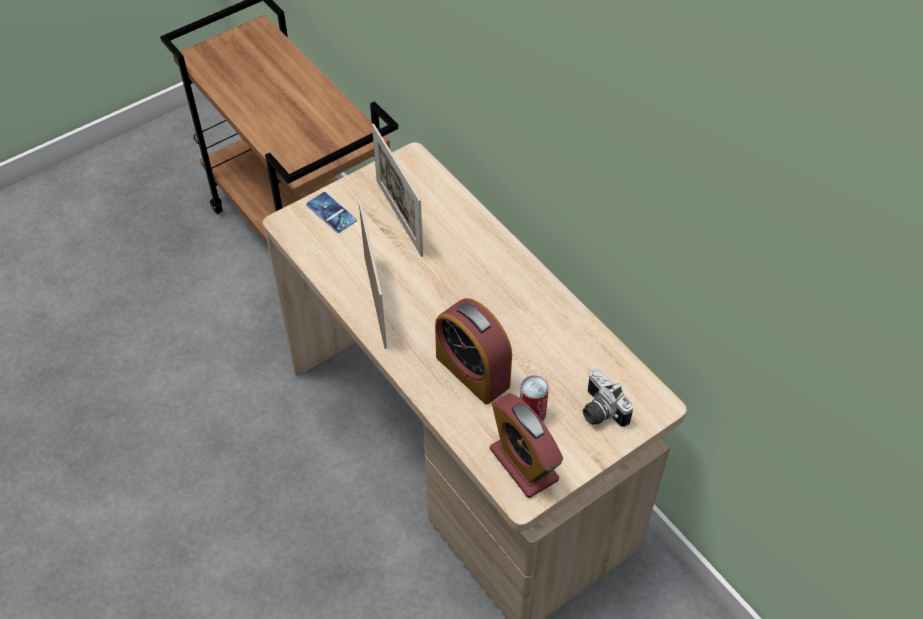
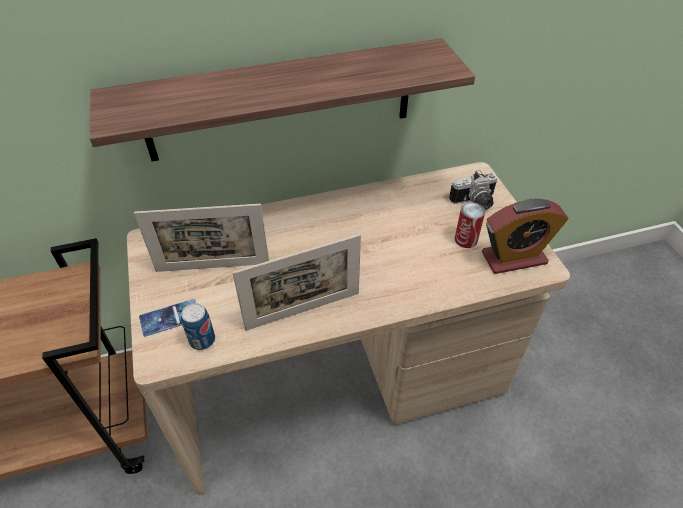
camera: 70 degrees left, 5 degrees down
picture frame [359,201,387,349] -> picture frame turned 150 degrees clockwise [232,234,361,331]
alarm clock [435,298,512,405] -> none
none -> shelf [90,38,475,162]
none -> can [181,303,215,350]

